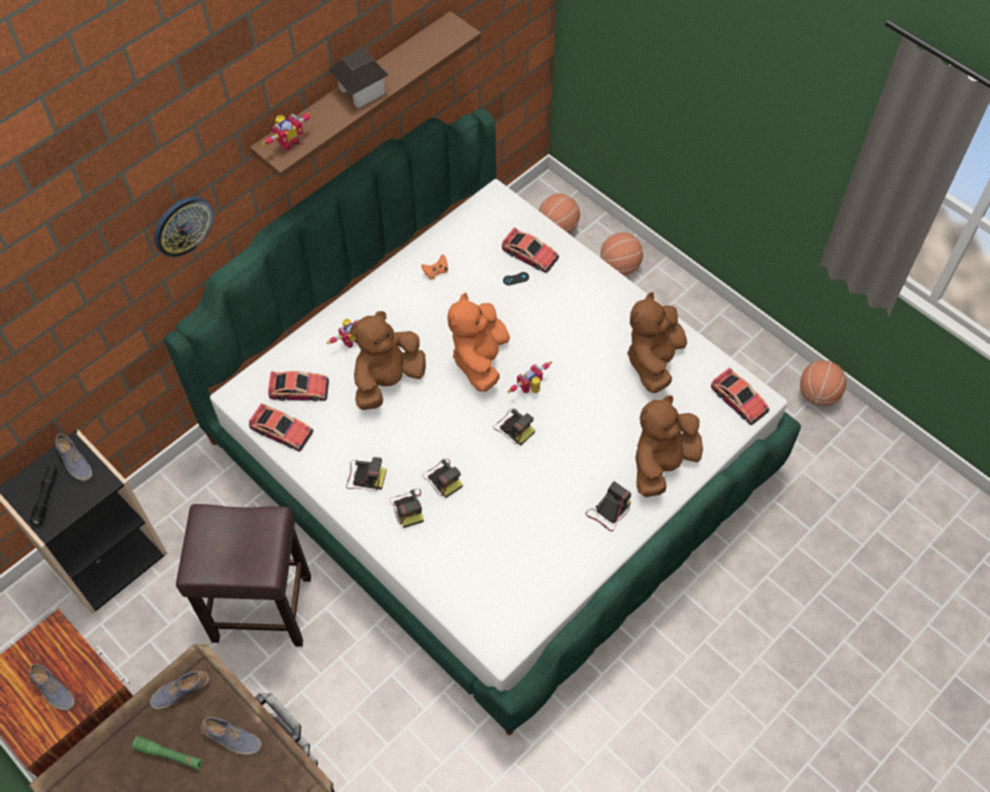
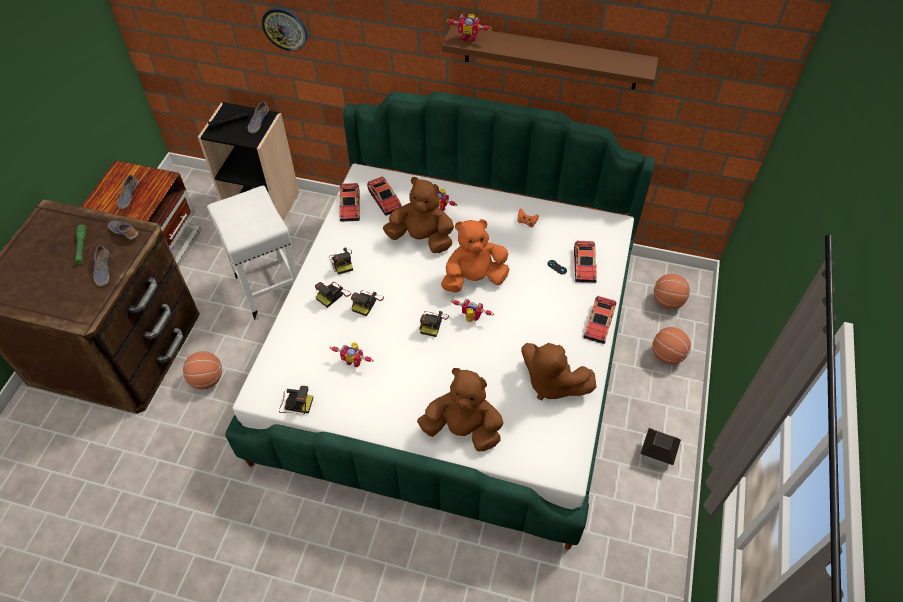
camera: 60 degrees right, 5 degrees down
wall clock [154,197,214,257] -> wall clock moved to [262,7,308,51]
brown stool [176,504,311,647] -> white stool [207,186,298,320]
toy house [329,48,388,108] -> toy house moved to [640,428,681,470]
camera [586,481,631,531] -> camera moved to [279,386,313,415]
brown plush toy [627,292,687,393] -> brown plush toy turned 135 degrees counterclockwise [521,343,596,400]
toy car [711,367,769,425] -> toy car moved to [583,296,616,344]
basketball [800,360,846,406] -> basketball moved to [183,351,222,389]
none -> toy robot [329,342,374,367]

